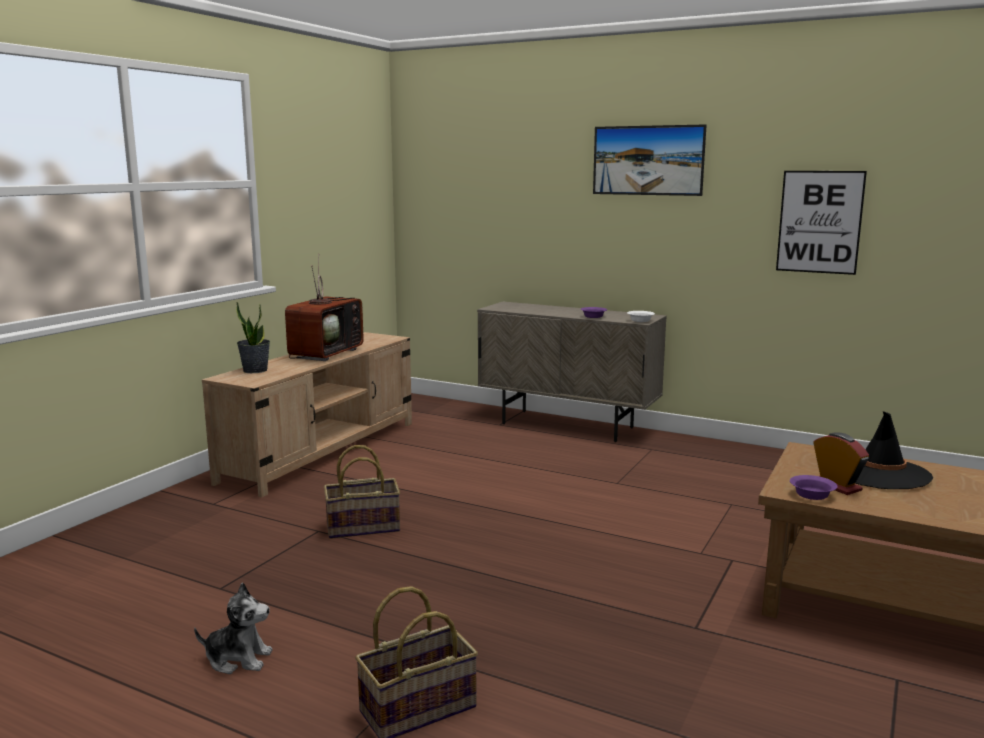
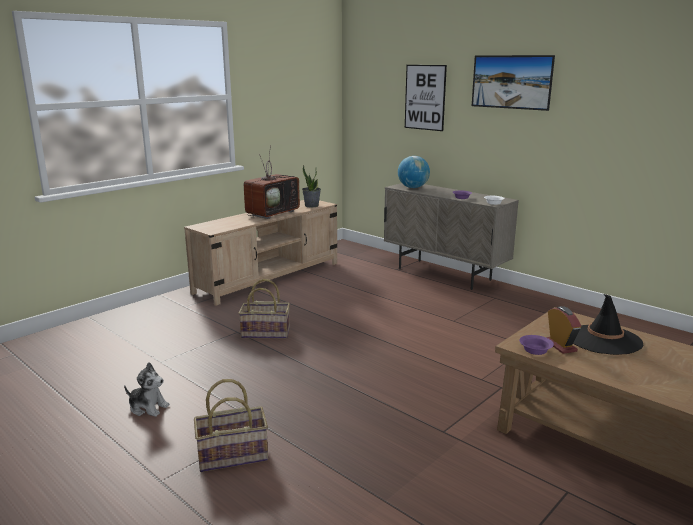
camera: 15 degrees right, 5 degrees up
potted plant [236,302,270,373] -> potted plant moved to [302,165,321,207]
picture [776,171,867,275] -> picture moved to [405,65,447,131]
none -> globe [398,156,430,188]

